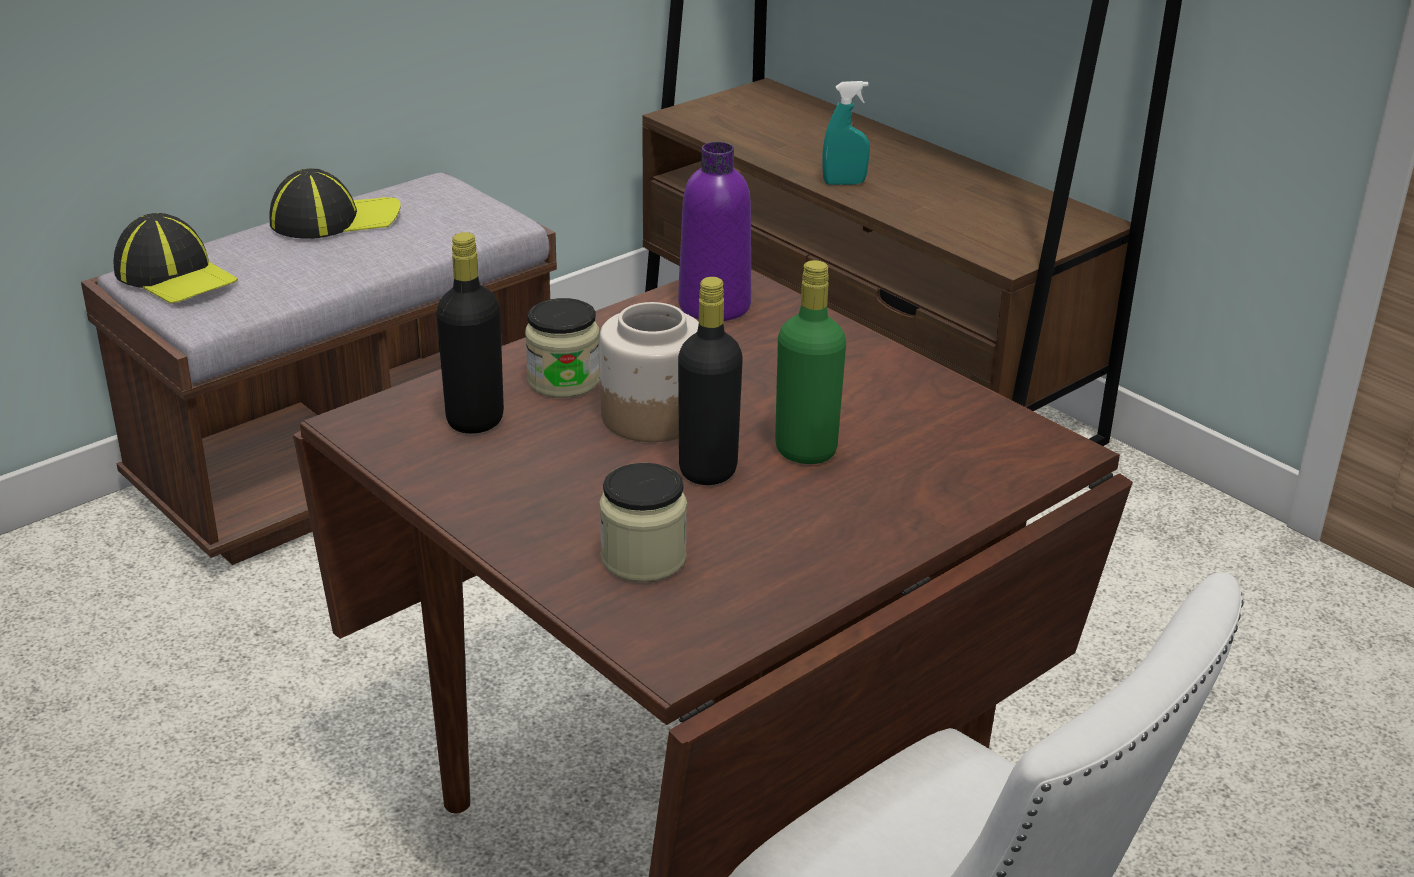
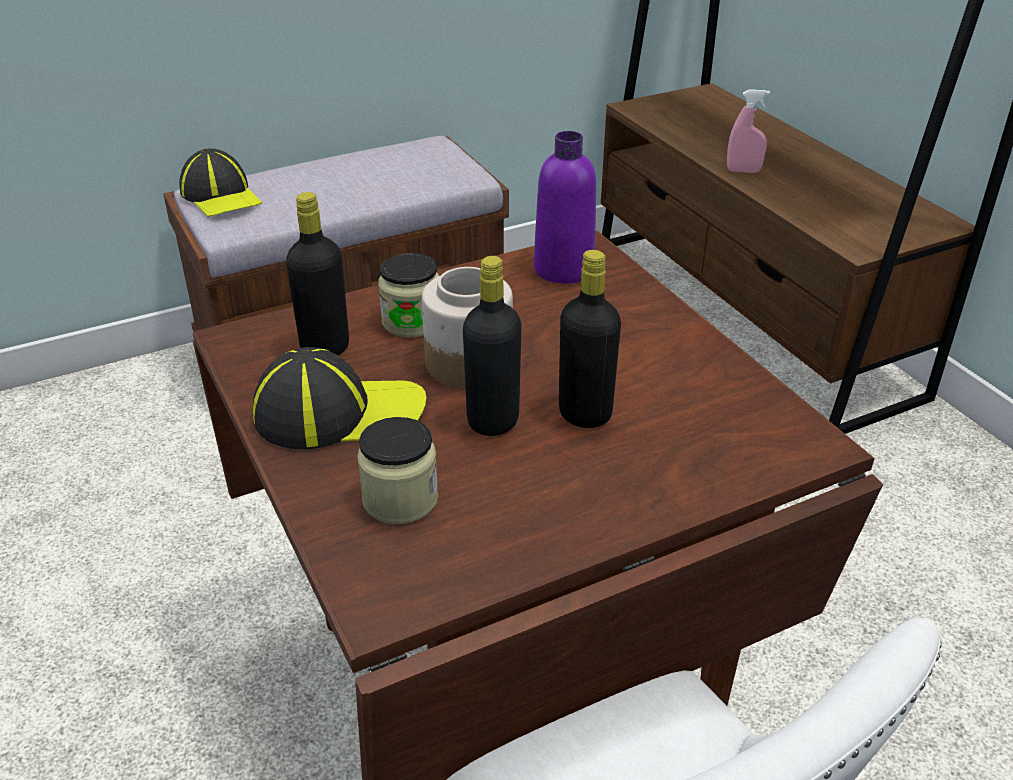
camera: 15 degrees right, 5 degrees up
cap [269,169,401,239] -> cap moved to [253,347,427,450]
green bottle [775,260,846,464] -> black bottle [559,250,621,428]
turquoise spray bottle [822,81,870,185] -> pink spray bottle [727,89,770,173]

